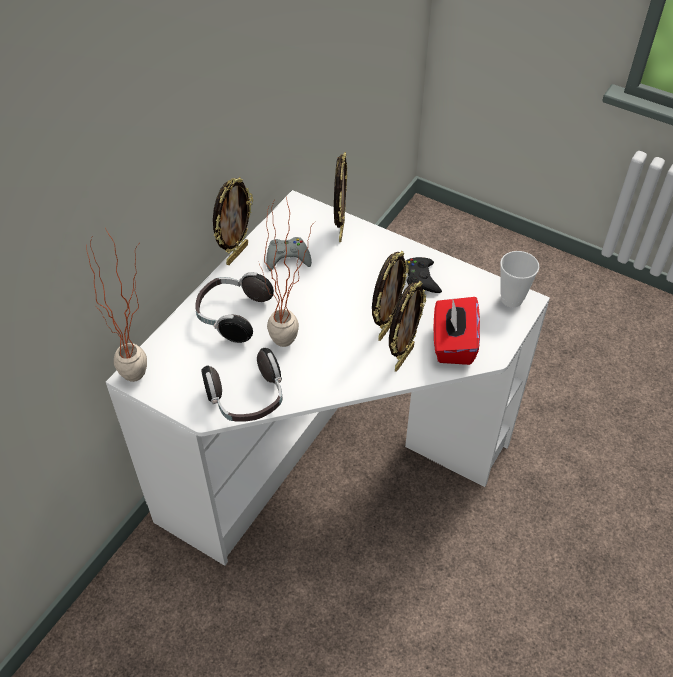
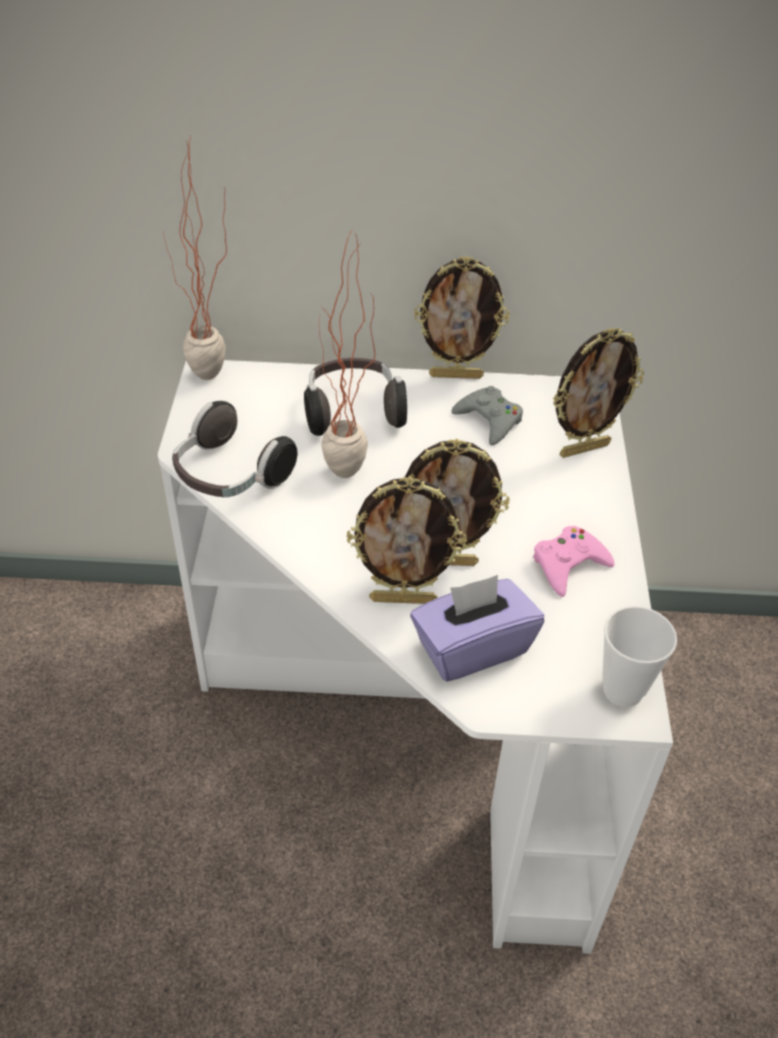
camera: 60 degrees right, 5 degrees down
black game controller [407,257,442,293] -> pink game controller [533,526,615,597]
red tissue box [434,297,480,365] -> purple tissue box [410,575,544,682]

